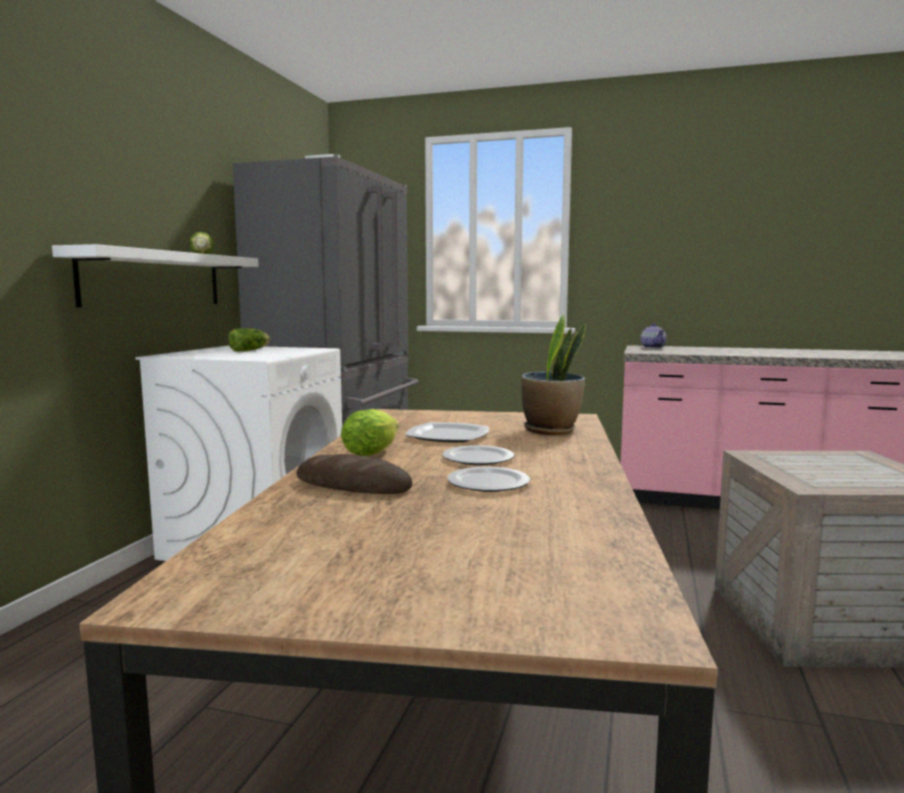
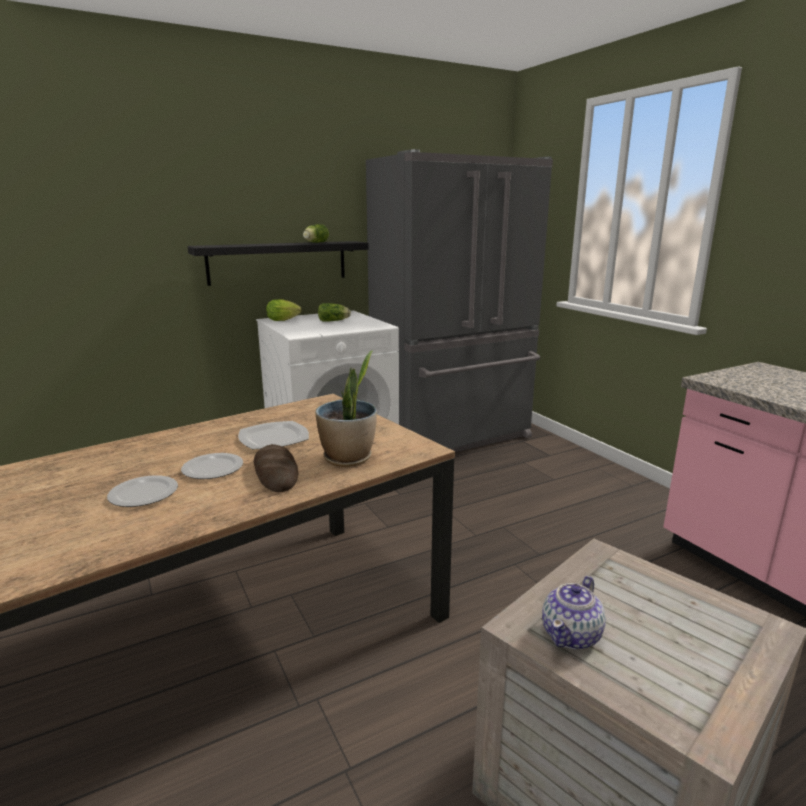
camera: 45 degrees right, 10 degrees up
white shelf [52,244,259,307] -> black shelf [187,241,369,286]
bread [296,454,412,494] -> bread moved to [254,444,298,492]
lettuce [341,409,399,456] -> lettuce moved to [266,299,302,321]
teapot [640,323,666,348] -> teapot moved to [542,576,606,650]

